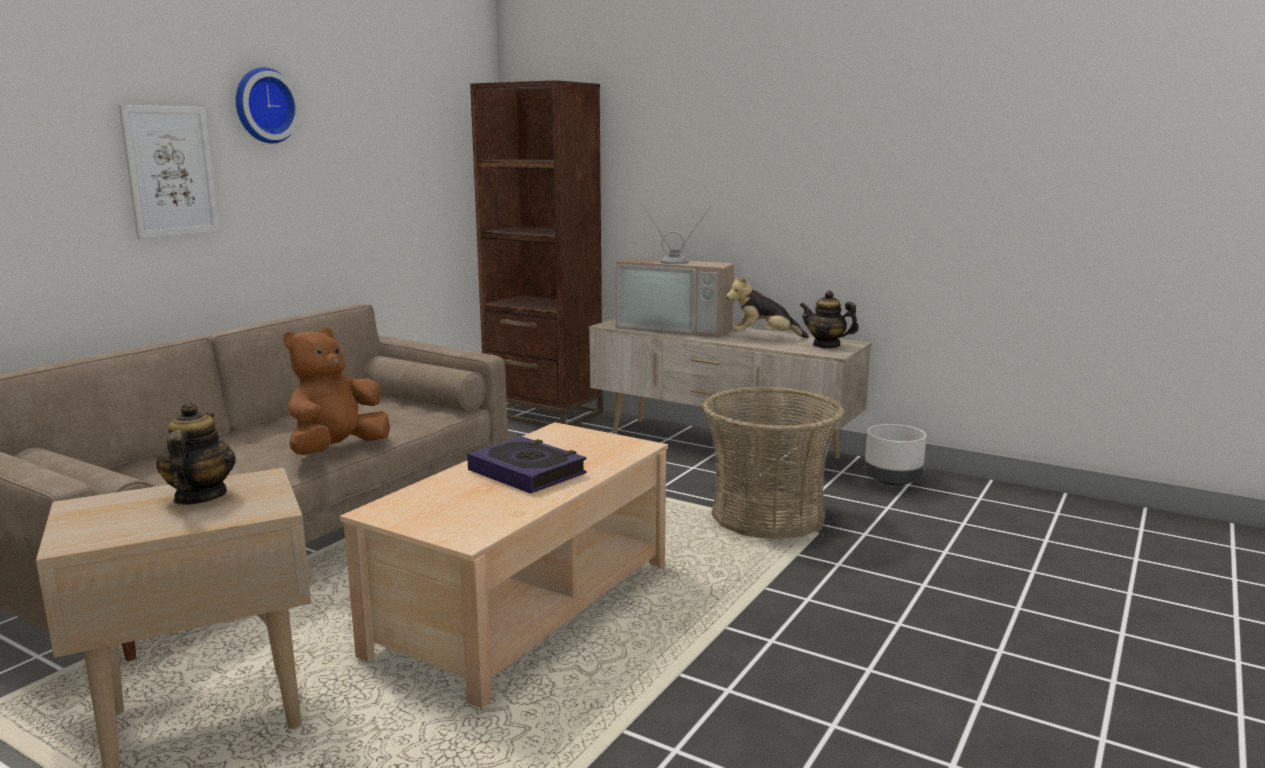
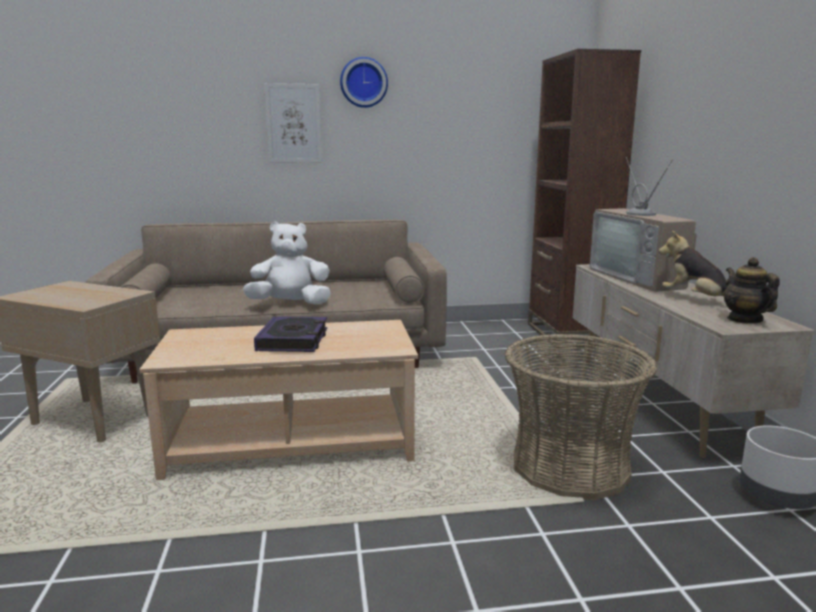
camera: 50 degrees right, 0 degrees up
teapot [156,401,236,505] -> none
brown plush toy [283,327,390,455] -> white plush toy [243,222,331,304]

